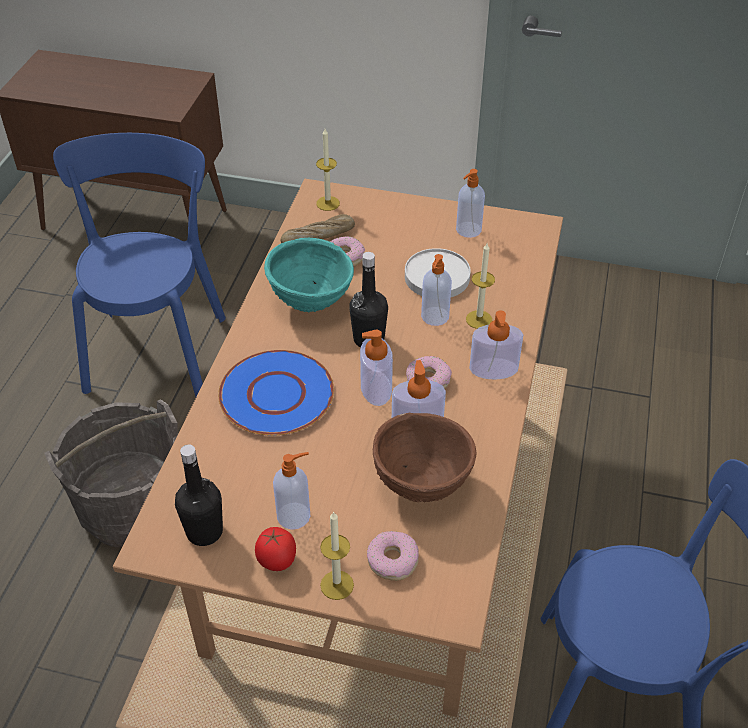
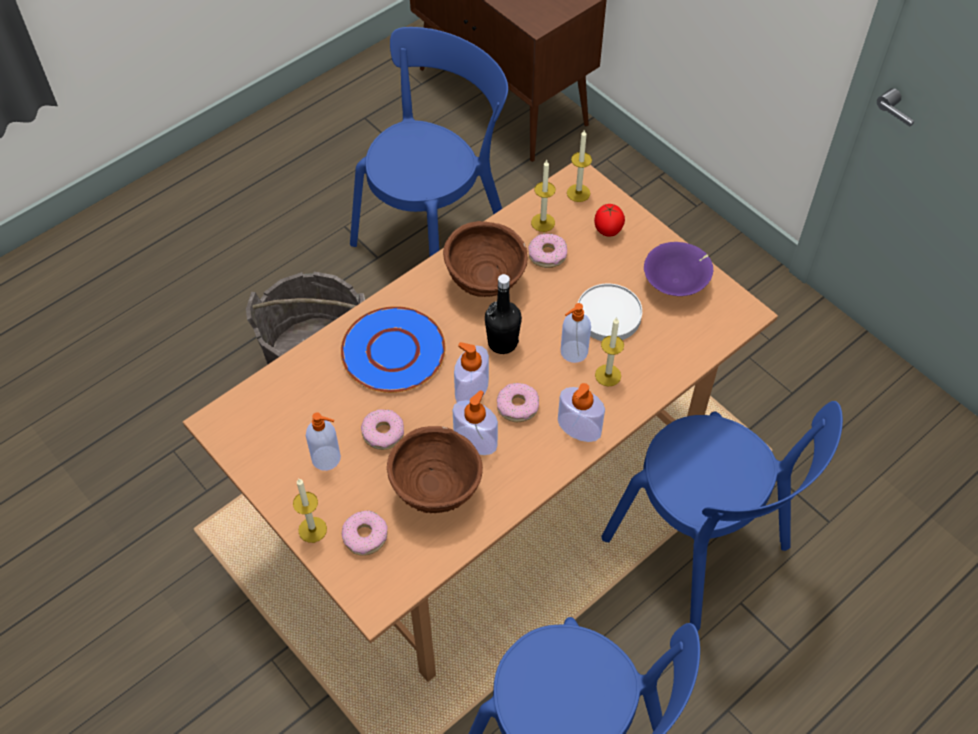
camera: 35 degrees right, 10 degrees up
black bottle [175,445,223,546] -> none
tomato [255,527,296,571] -> tomato moved to [594,204,625,237]
turquoise bowl [264,238,354,312] -> brown bowl [443,221,527,297]
bread [280,214,355,243] -> candle [531,160,555,232]
soap dispenser [456,169,485,238] -> purple bowl [644,242,713,296]
none -> donut [361,409,404,450]
none -> blue chair [601,401,843,631]

